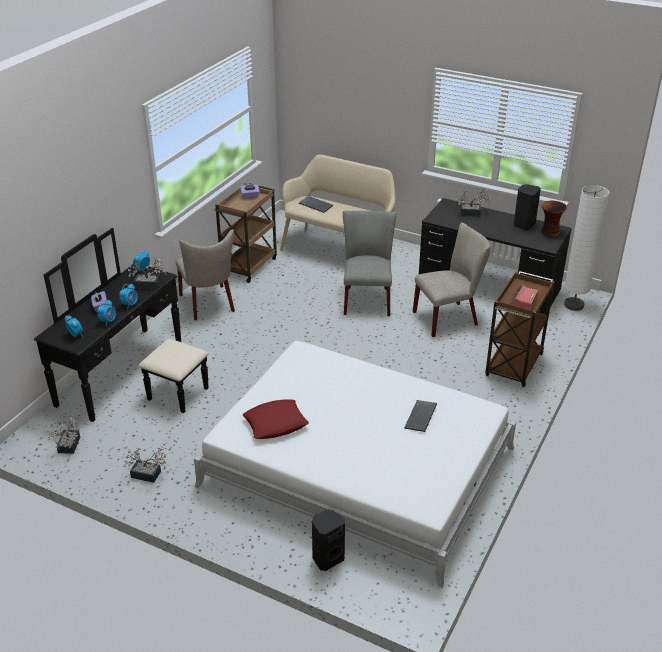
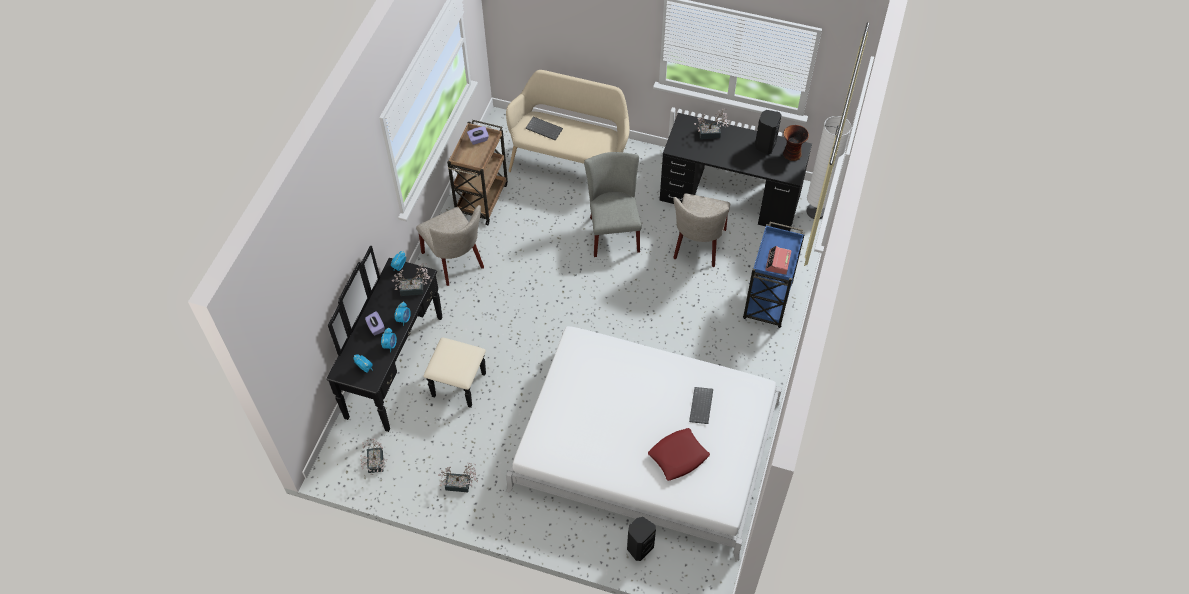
camera: 10 degrees left, 20 degrees up
red pillow [243,399,309,439] -> red pillow moved to [648,428,710,481]
beige chair [413,222,490,337] -> beige chair turned 135 degrees clockwise [673,193,730,267]
brown cart [485,271,555,387] -> blue cart [743,222,805,328]

